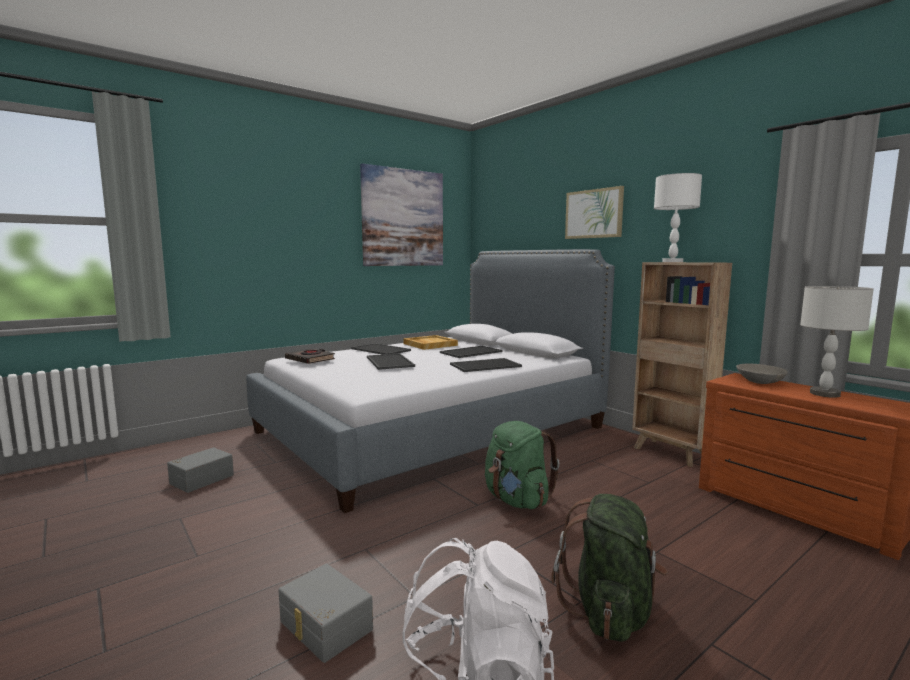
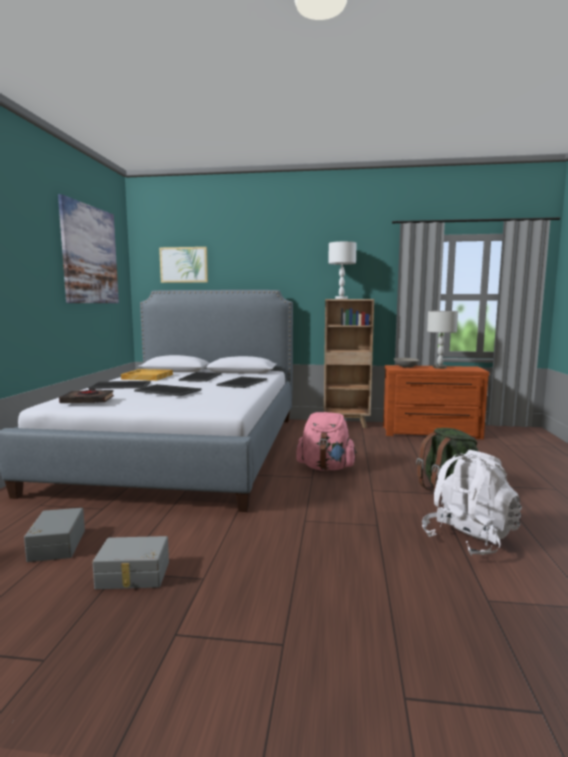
camera: 45 degrees left, 0 degrees up
grey storage box [278,564,373,663] -> grey storage box moved to [92,536,169,589]
green backpack [485,421,560,509] -> pink backpack [296,412,357,471]
picture [565,186,624,239] -> picture moved to [159,247,208,283]

